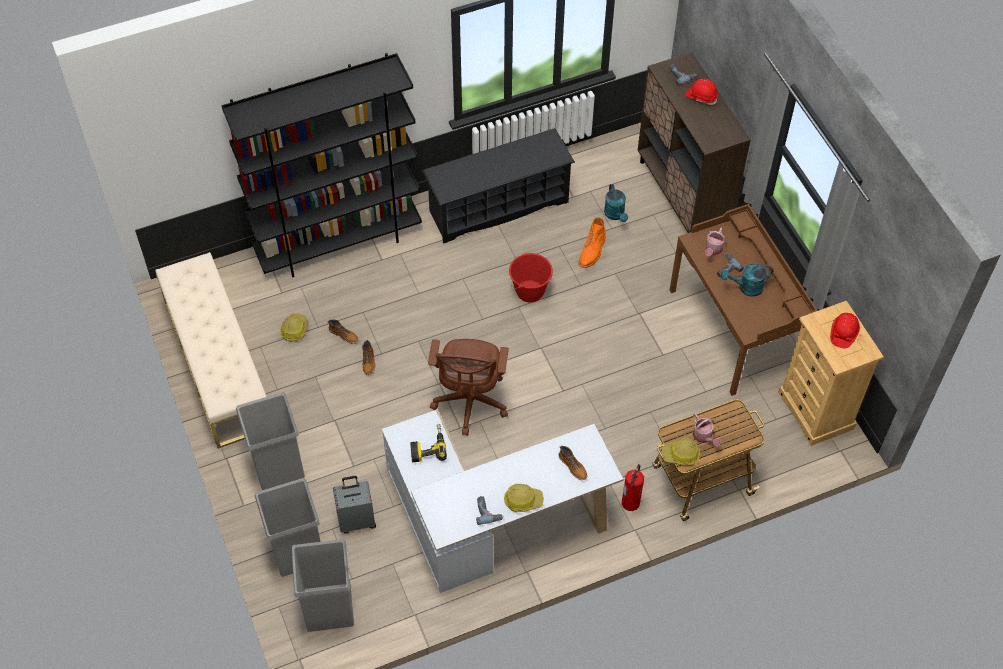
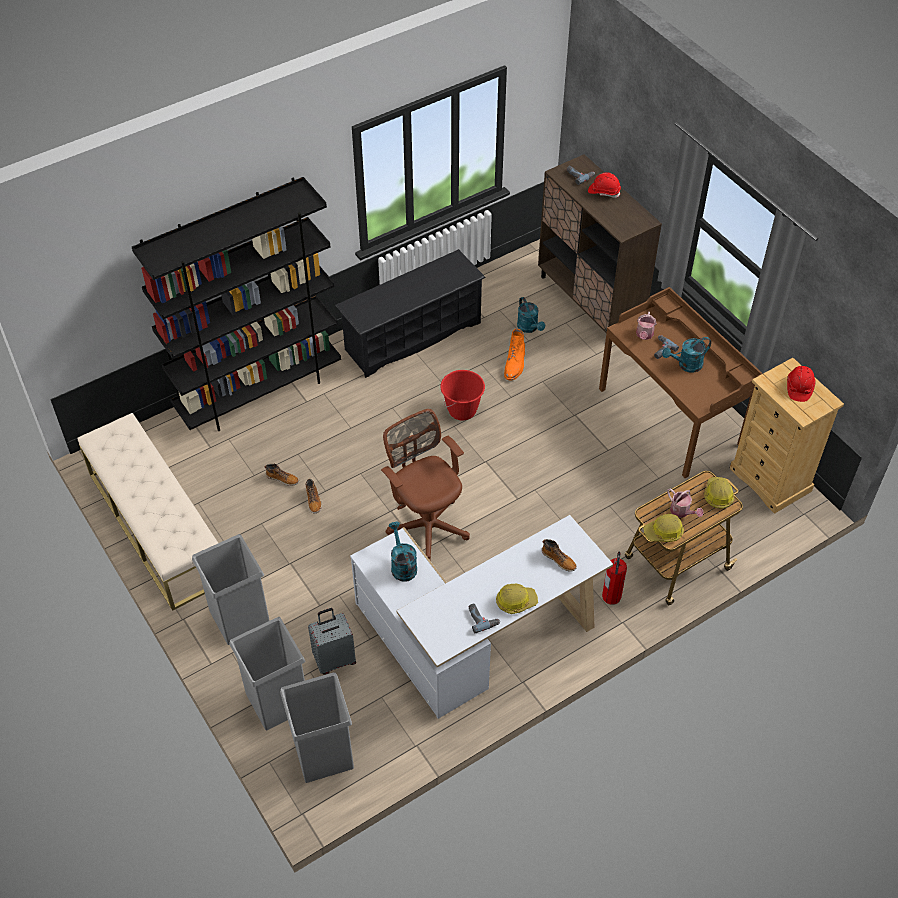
camera: 10 degrees left, 5 degrees down
hard hat [280,313,307,342] -> hard hat moved to [704,477,734,509]
power drill [410,424,447,462] -> turquoise watering can [389,522,417,582]
brown office chair [428,339,509,436] -> brown office chair turned 150 degrees clockwise [381,409,470,561]

